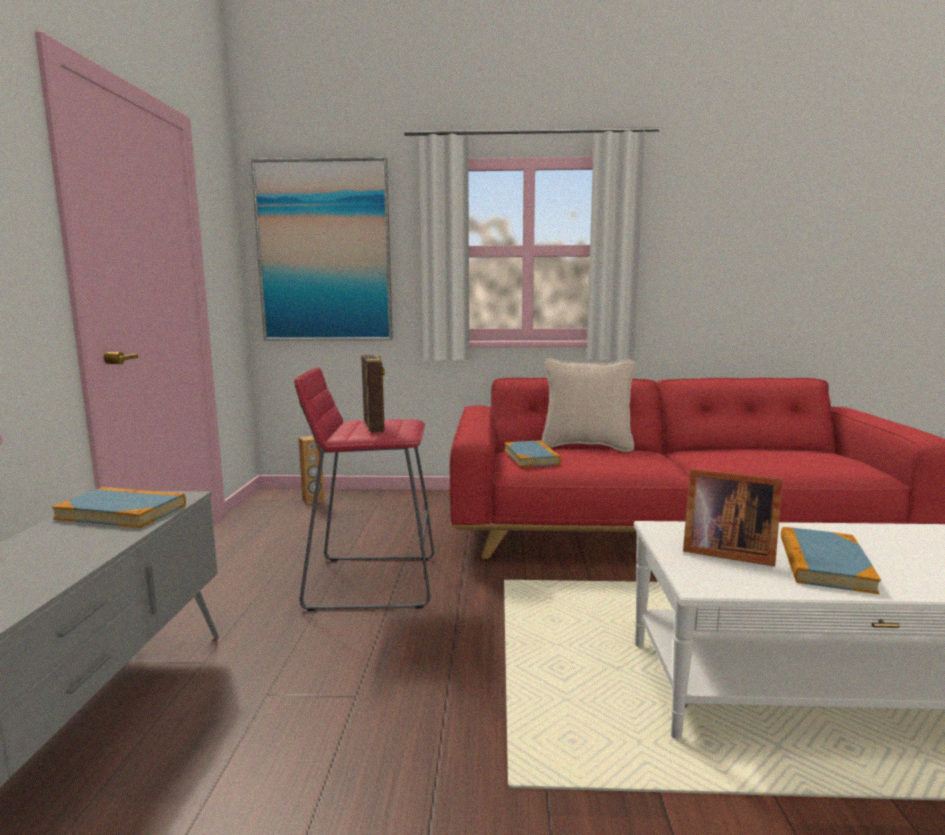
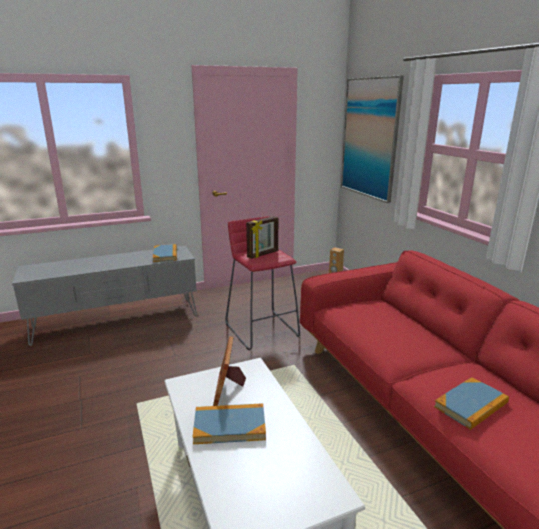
camera: 65 degrees right, 10 degrees up
book [504,440,561,467] -> book moved to [434,377,509,430]
beige pillow [541,358,636,452] -> none

